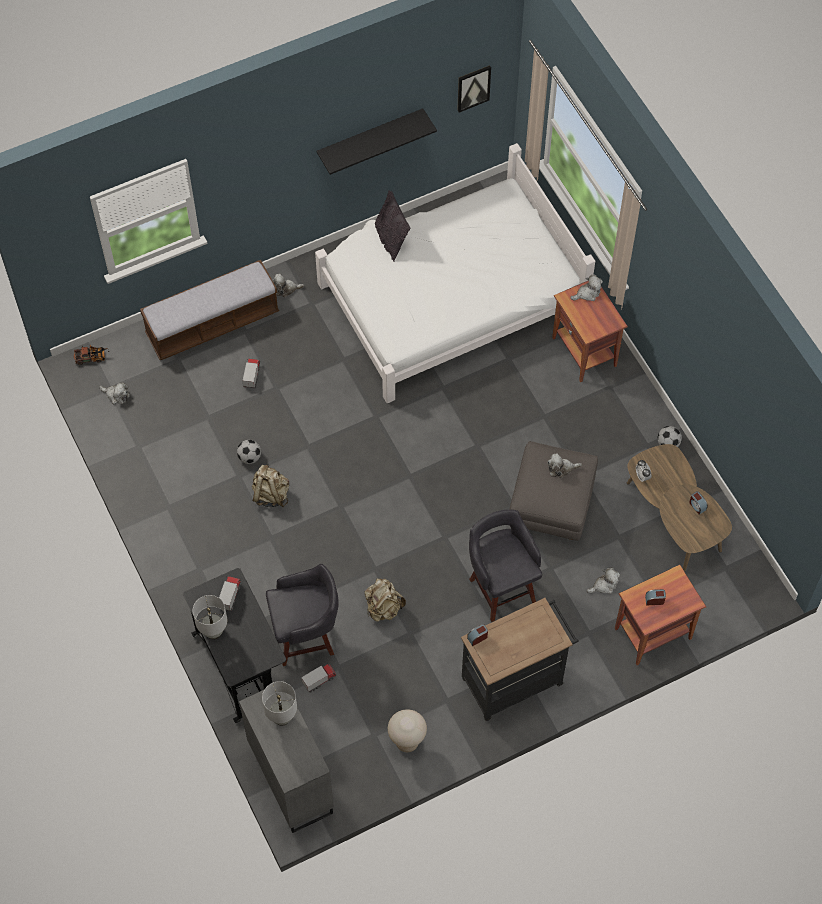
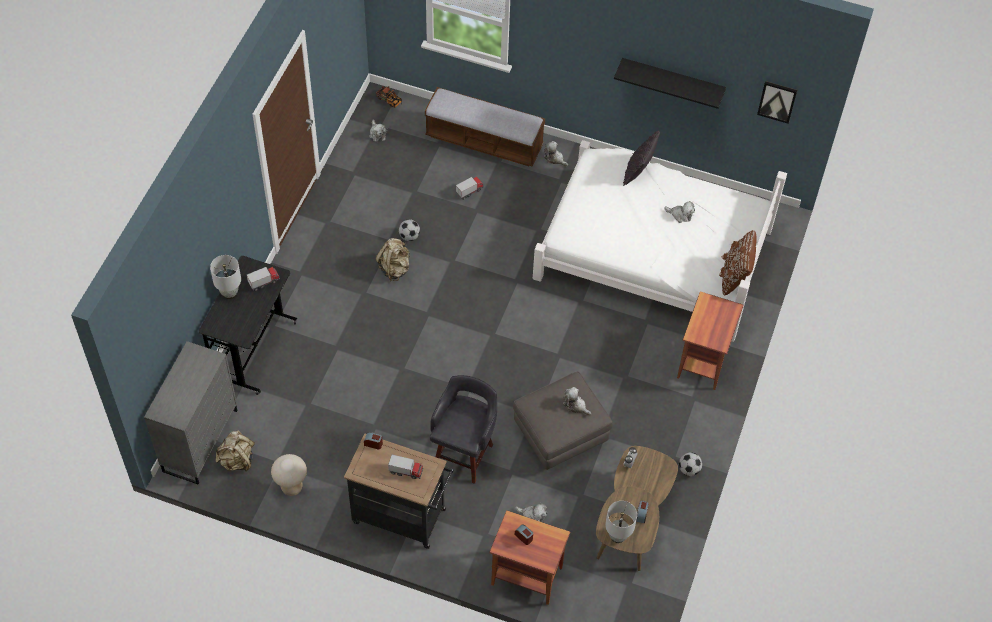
camera: 45 degrees right, 5 degrees down
white table lamp [262,681,297,726] -> white table lamp moved to [605,501,637,543]
grey stool [266,564,339,666] -> none
toy truck [301,663,337,693] -> toy truck moved to [388,455,423,479]
beige backpack [364,579,406,621] -> beige backpack moved to [215,431,255,472]
plush toy [570,275,603,301] -> plush toy moved to [664,201,695,223]
none -> brown pillow [719,230,756,295]

